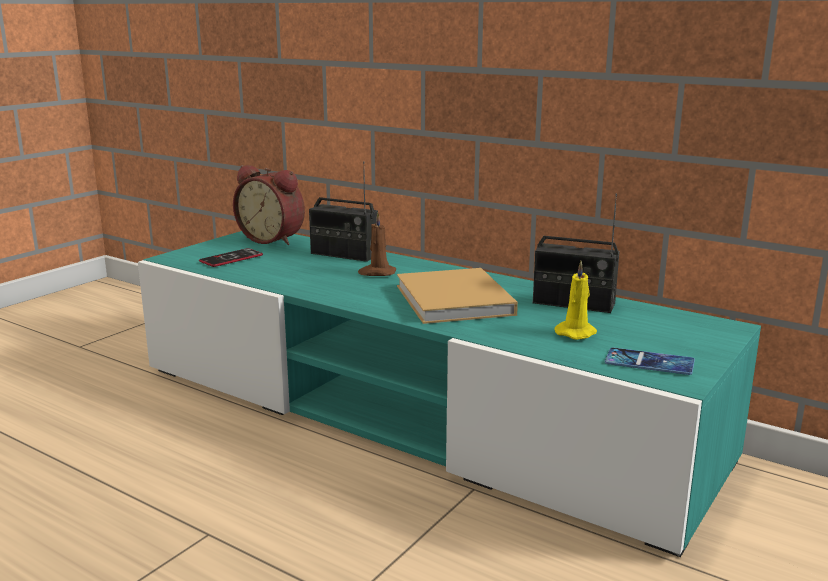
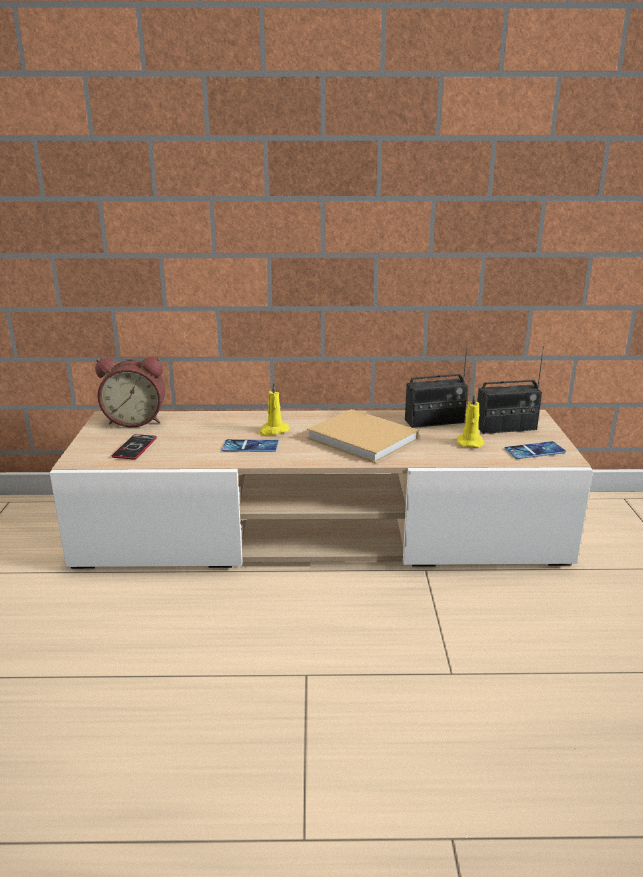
camera: 35 degrees left, 5 degrees up
turquoise tv stand [138,231,761,557] -> beige tv stand [50,410,593,569]
radio [309,161,378,262] -> radio moved to [477,346,544,434]
brown candle [358,212,396,276] -> yellow candle [259,382,289,435]
none -> phone [222,439,279,452]

